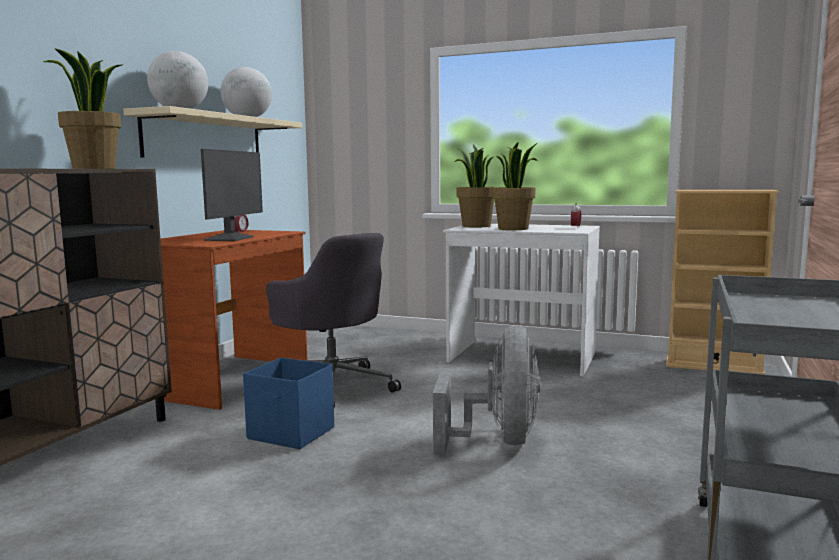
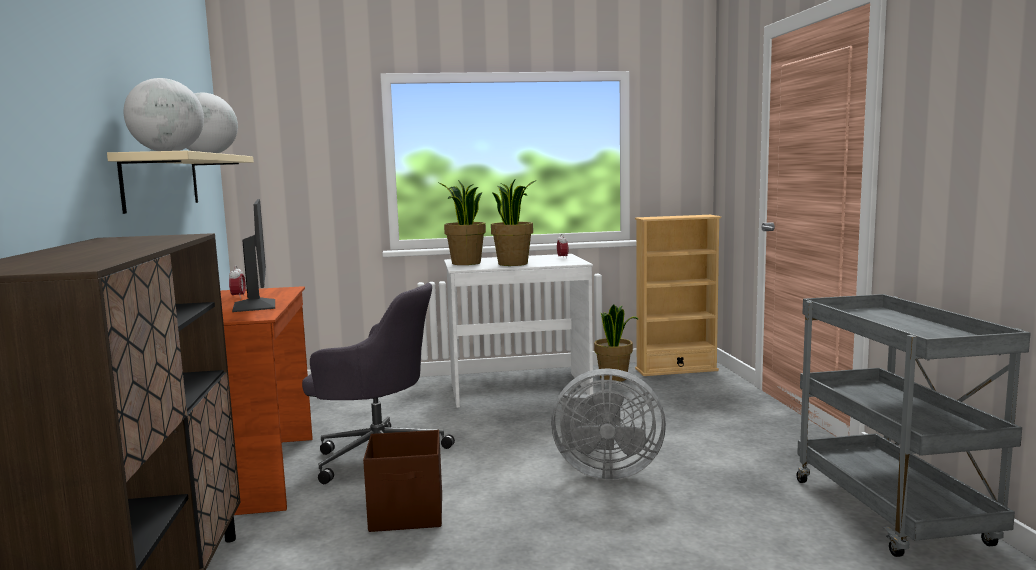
camera: 30 degrees left, 0 degrees up
potted plant [43,48,122,169] -> potted plant moved to [594,304,639,382]
blue storage box [243,357,334,449] -> brown storage box [363,430,442,532]
grey fan [433,326,540,455] -> grey fan turned 120 degrees clockwise [551,368,666,480]

